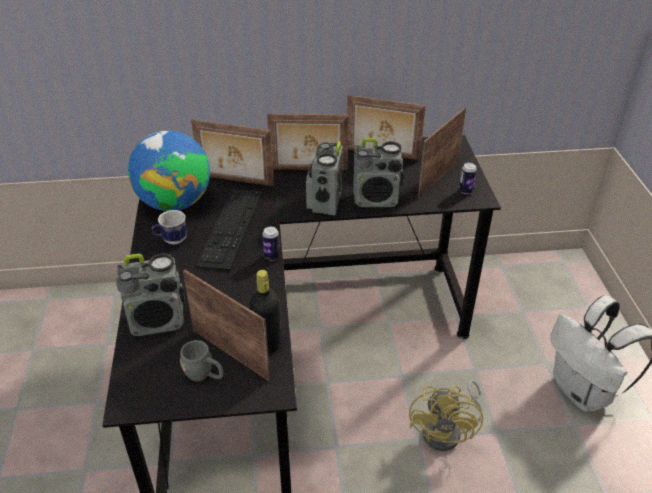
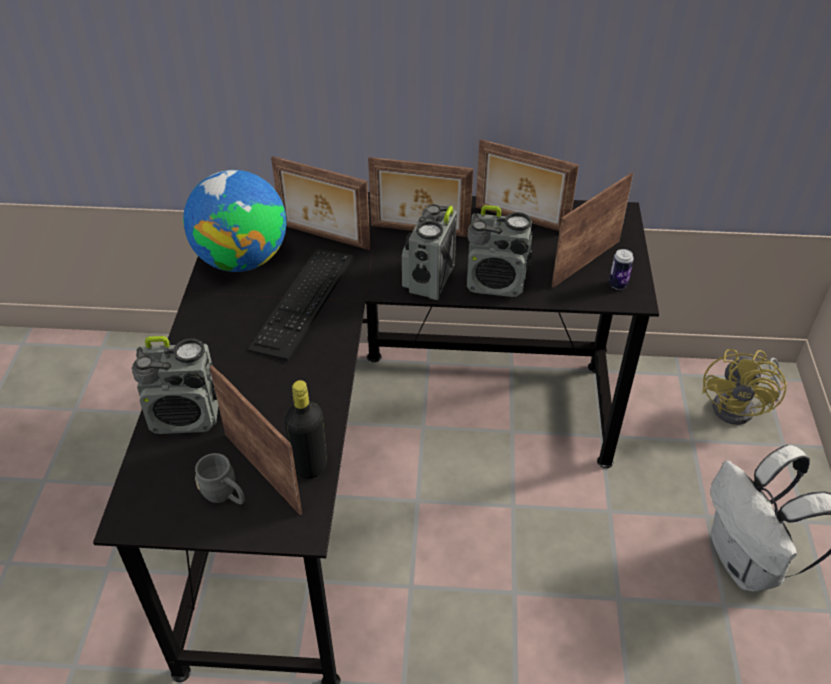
camera: 10 degrees right, 5 degrees up
mug [152,210,187,244] -> none
can [262,226,280,261] -> none
yellow fan [409,380,483,451] -> yellow fan moved to [702,349,787,425]

